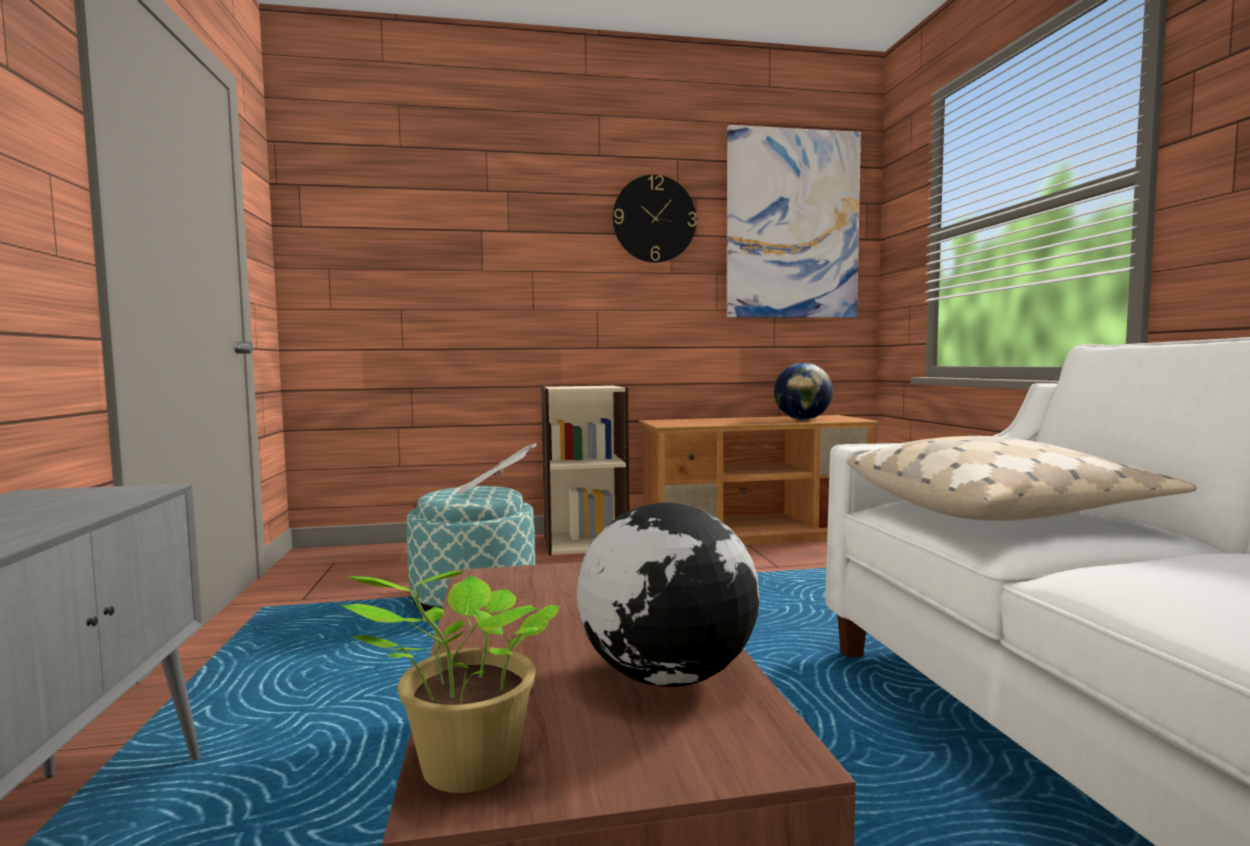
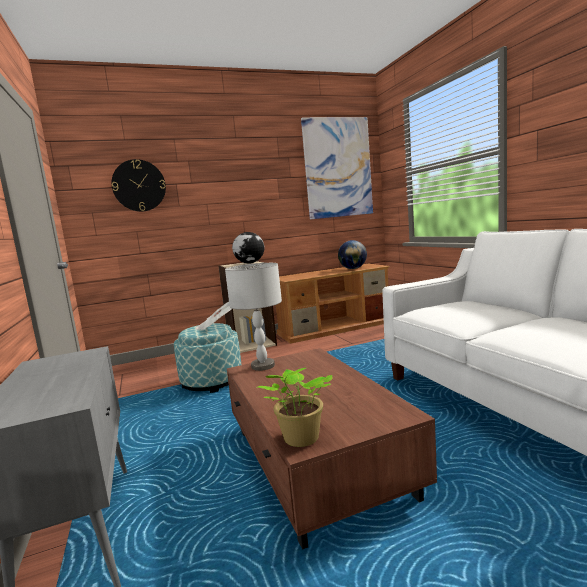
camera: 10 degrees left, 5 degrees up
globe [577,502,760,687] -> globe moved to [232,232,264,264]
wall clock [613,175,697,263] -> wall clock moved to [111,159,166,212]
beige pillow [847,436,1197,521] -> none
none -> grey table lamp [225,263,282,371]

